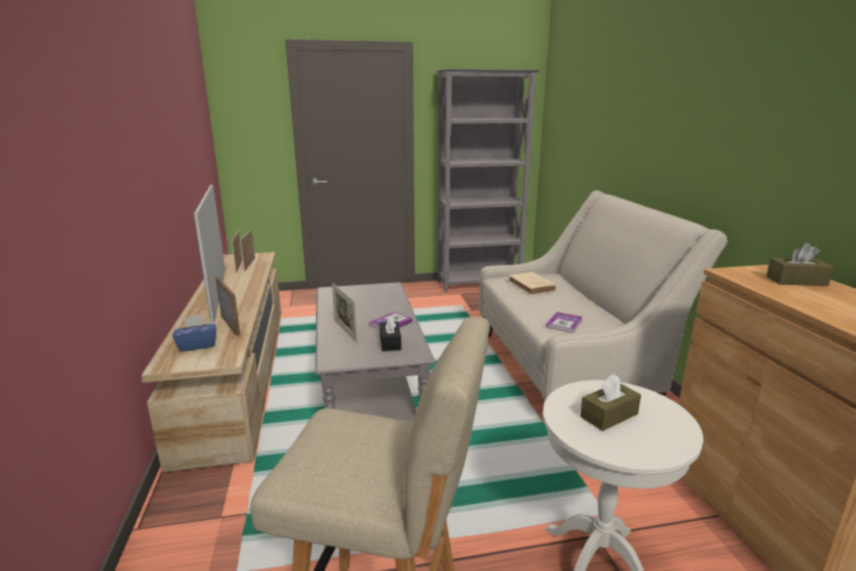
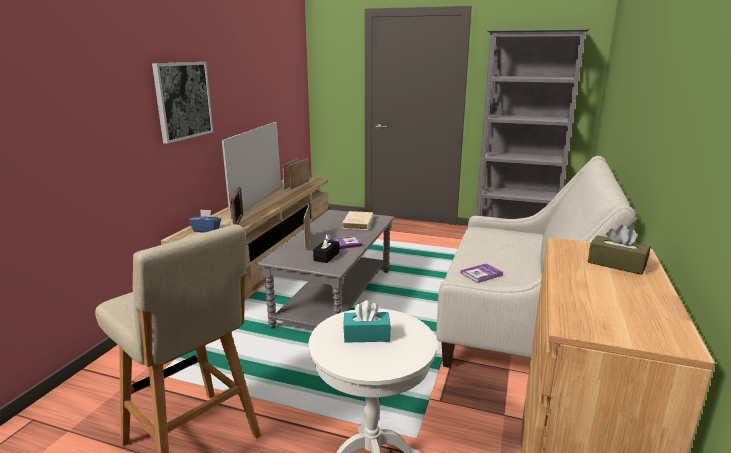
camera: 30 degrees right, 0 degrees up
beige book [508,272,557,295] -> beige book moved to [342,211,374,230]
brown tissue box [580,374,641,431] -> turquoise tissue box [343,300,391,343]
none -> picture [152,62,213,144]

